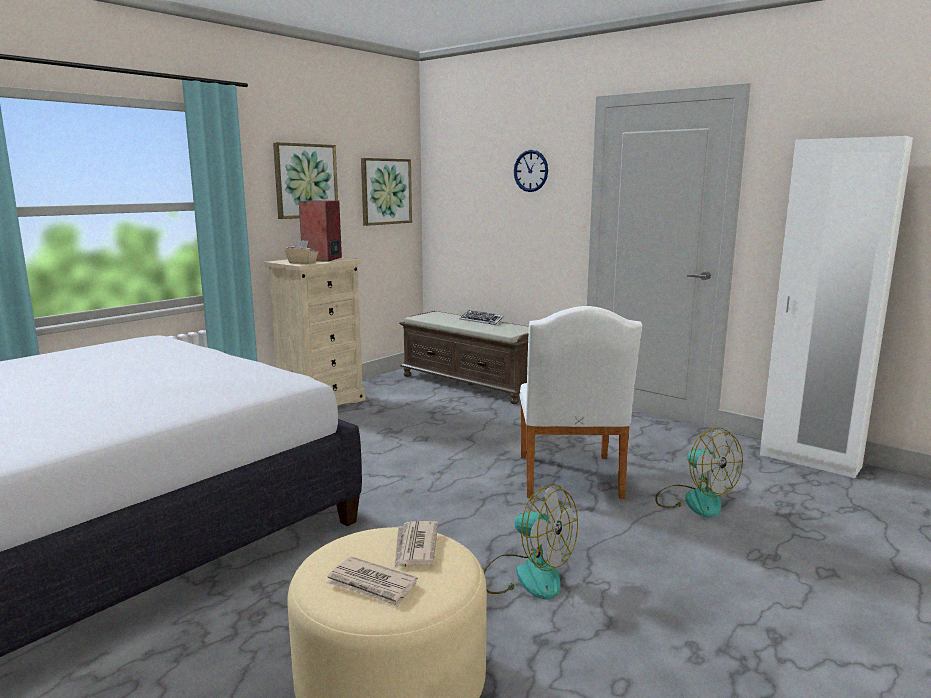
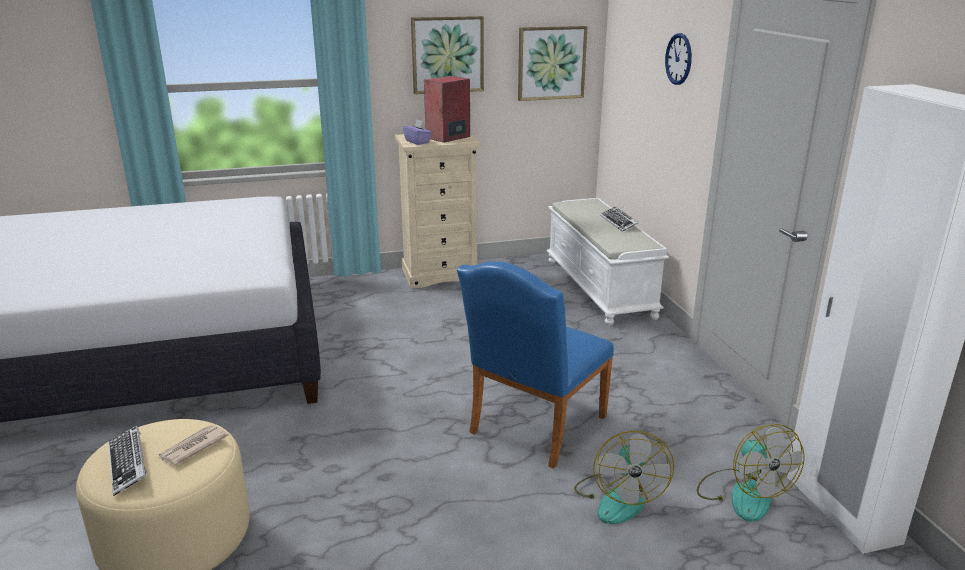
camera: 35 degrees right, 10 degrees up
beige tissue box [285,240,318,264] -> purple tissue box [403,120,432,145]
newspaper [326,557,418,607] -> keyboard [108,425,147,496]
brown bench [399,311,529,404] -> white bench [546,198,669,326]
fan [484,484,578,600] -> fan moved to [697,424,805,522]
white chair [519,306,643,499] -> blue chair [457,261,614,469]

